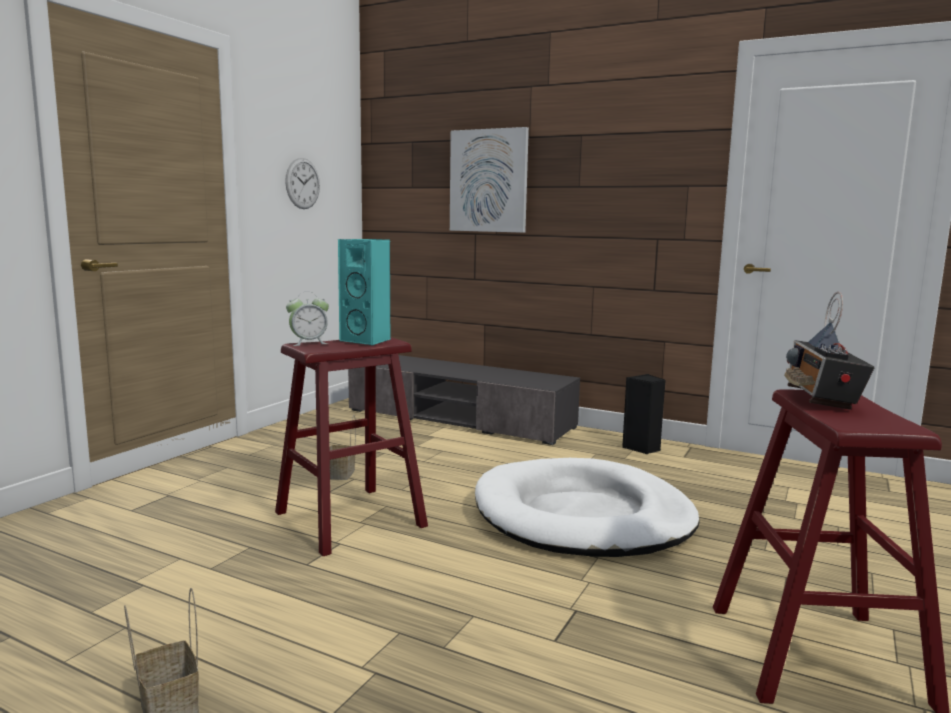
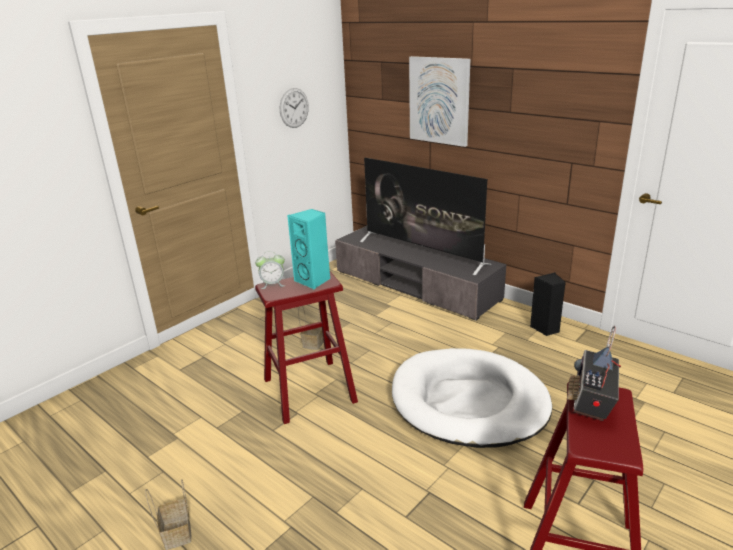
camera: 15 degrees right, 15 degrees up
none -> television [360,157,491,276]

